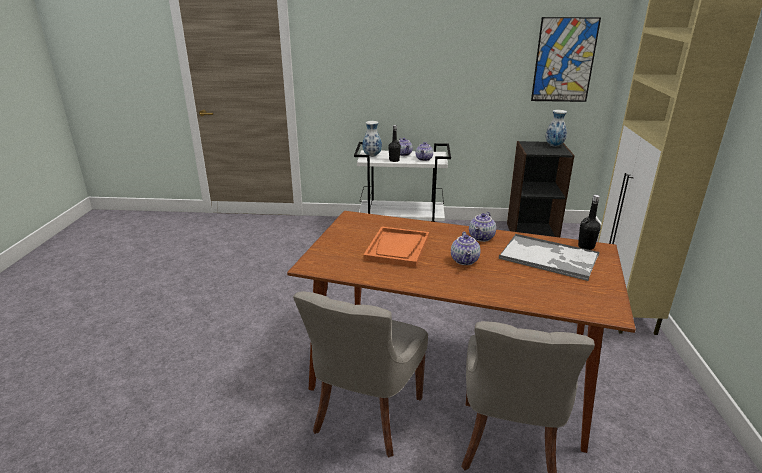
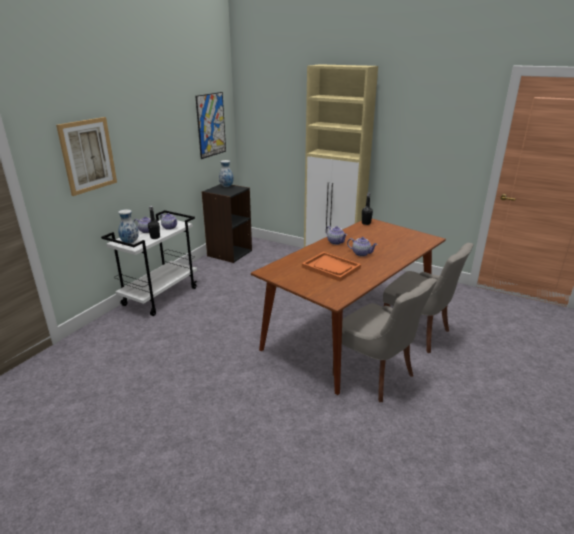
camera: 65 degrees left, 0 degrees up
tray [499,234,599,281] -> none
none -> picture [56,117,117,196]

